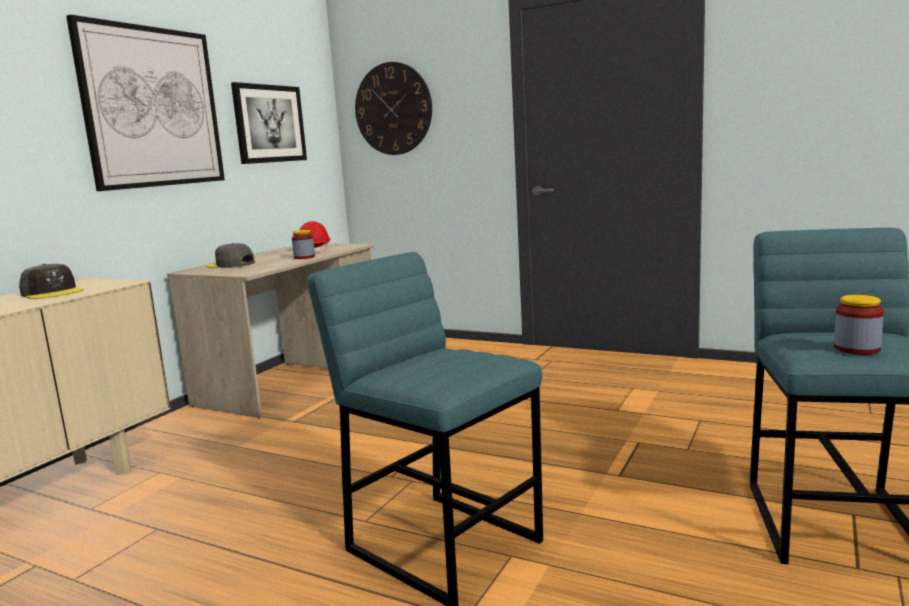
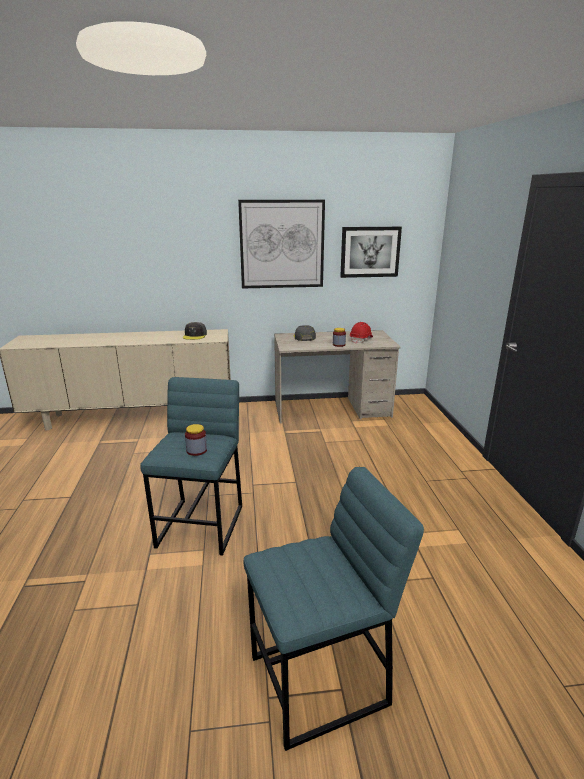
camera: 55 degrees right, 10 degrees up
wall clock [355,62,432,155] -> none
jar [834,295,884,355] -> jar moved to [185,424,207,456]

